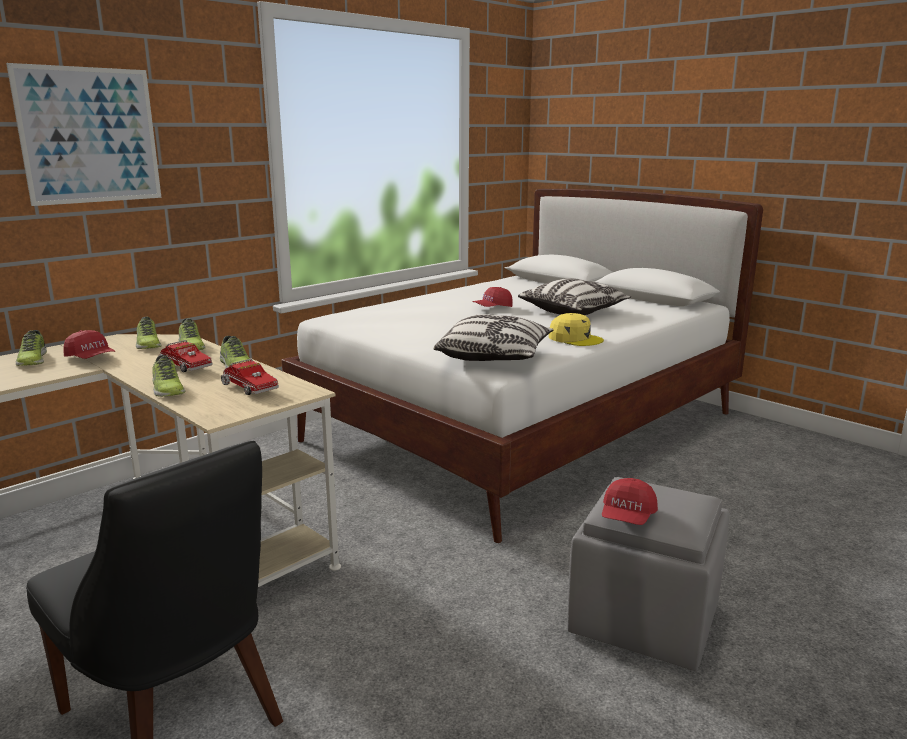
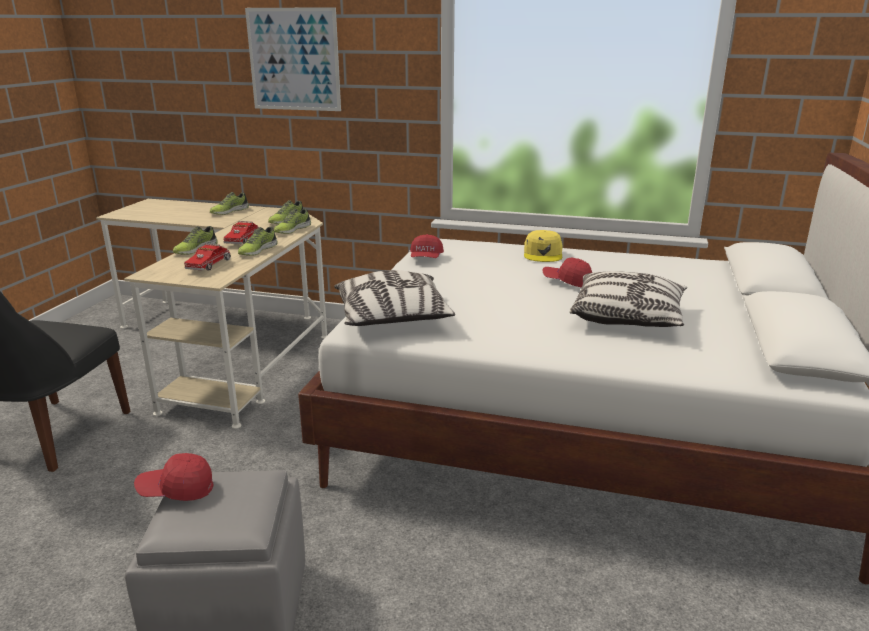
camera: 60 degrees right, 5 degrees up
red cap [64,330,116,359] -> red cap moved to [410,234,444,258]
yellow cap [549,313,604,346] -> yellow cap moved to [524,230,563,262]

